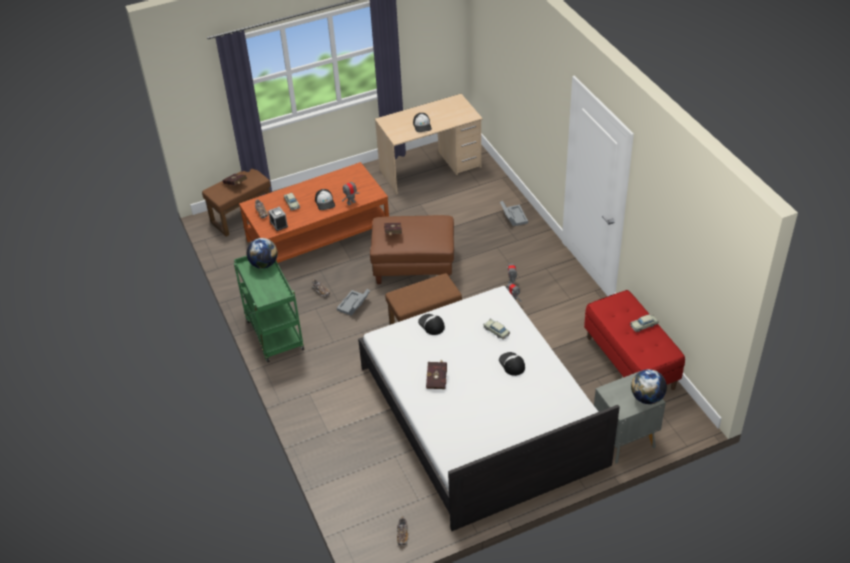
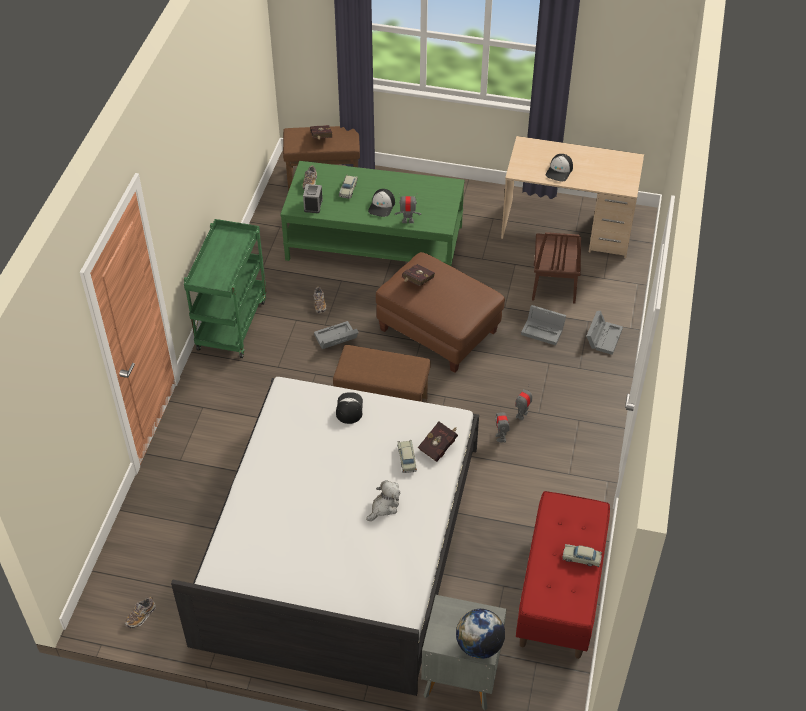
camera: 35 degrees right, 5 degrees up
brown coffee table [239,162,389,263] -> green coffee table [280,161,465,267]
globe [247,238,278,269] -> none
red book [426,359,447,389] -> red book moved to [418,422,458,462]
cap [499,352,525,376] -> plush toy [366,480,400,521]
none -> grey storage box [521,305,566,345]
none -> brown chair [532,232,581,304]

